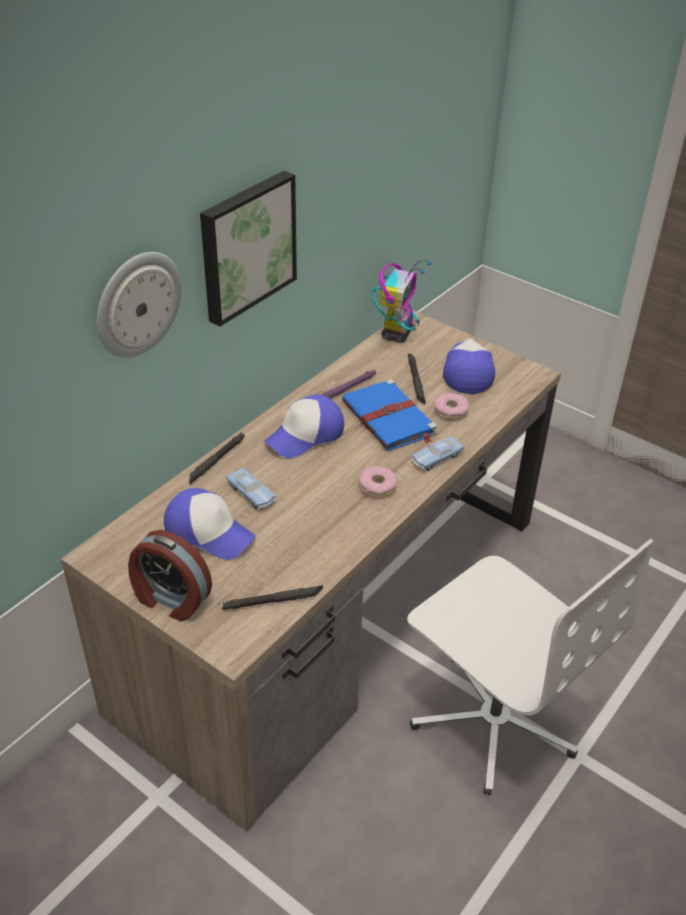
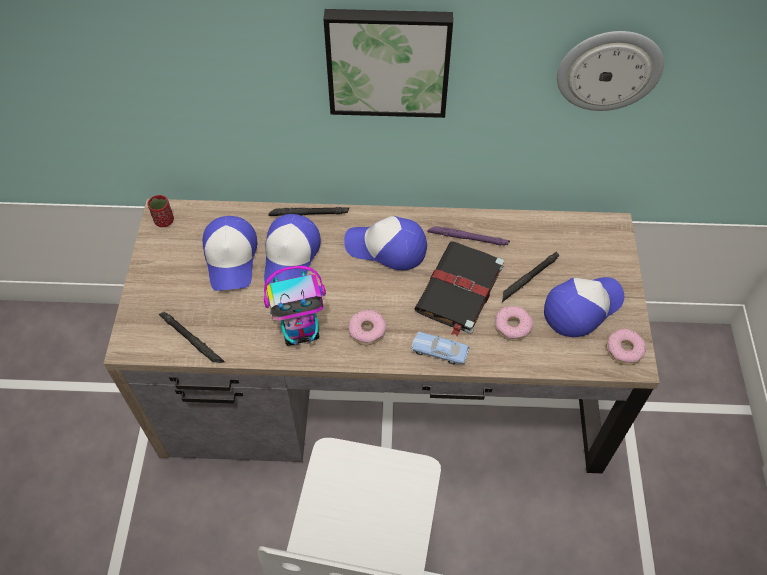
camera: 55 degrees right, 15 degrees up
wall clock [97,252,182,358] -> wall clock moved to [557,31,664,111]
alarm clock [128,530,212,621] -> none
blue toy car [226,468,276,509] -> cap [264,214,321,284]
blue book [342,379,437,450] -> black book [414,241,504,337]
toy robot [371,260,432,342] -> toy robot moved to [264,266,326,346]
none -> red cup [148,195,174,227]
none -> donut [606,329,646,365]

